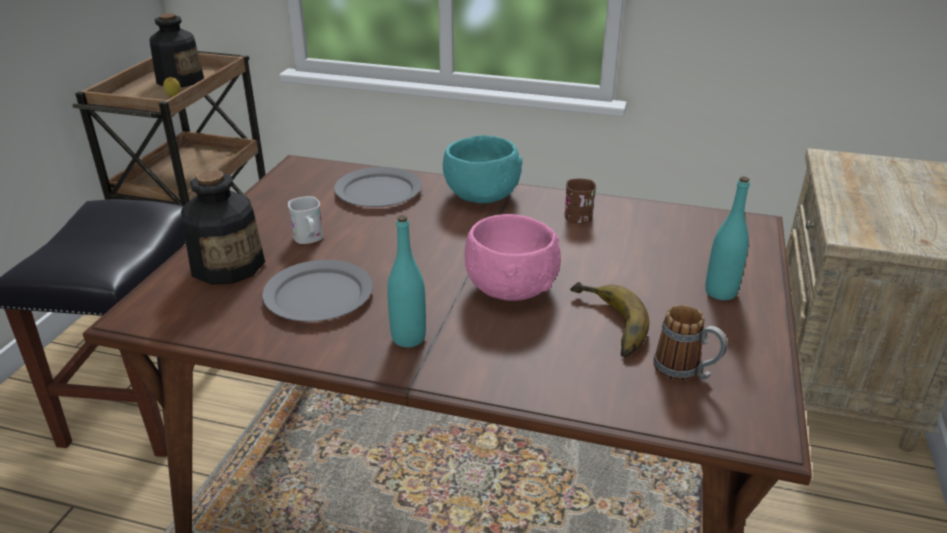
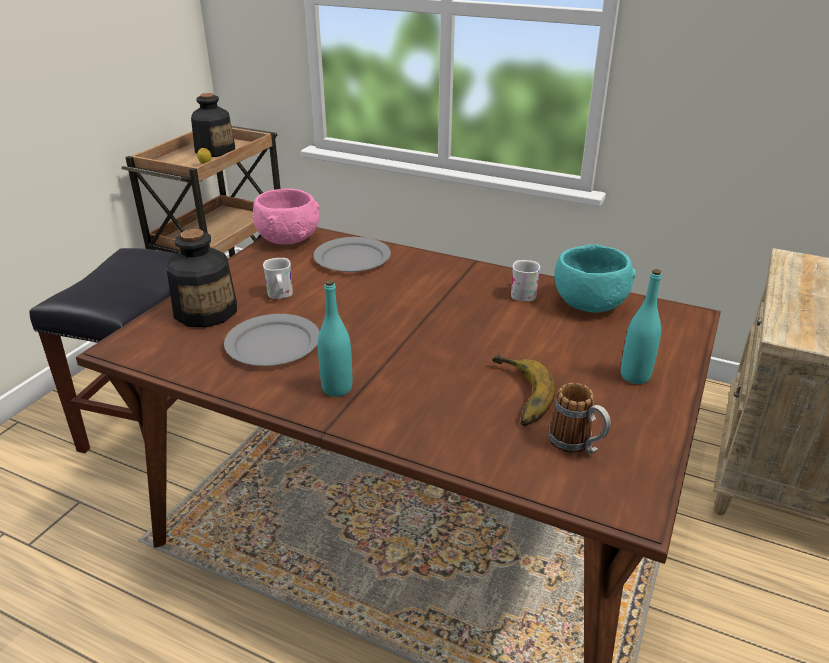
camera: 10 degrees right, 0 degrees up
turquoise bowl [443,135,523,203] -> turquoise bowl moved to [554,245,636,313]
pink bowl [465,214,561,301] -> pink bowl moved to [253,189,319,244]
brown mug [565,179,596,223] -> white mug [511,260,540,301]

